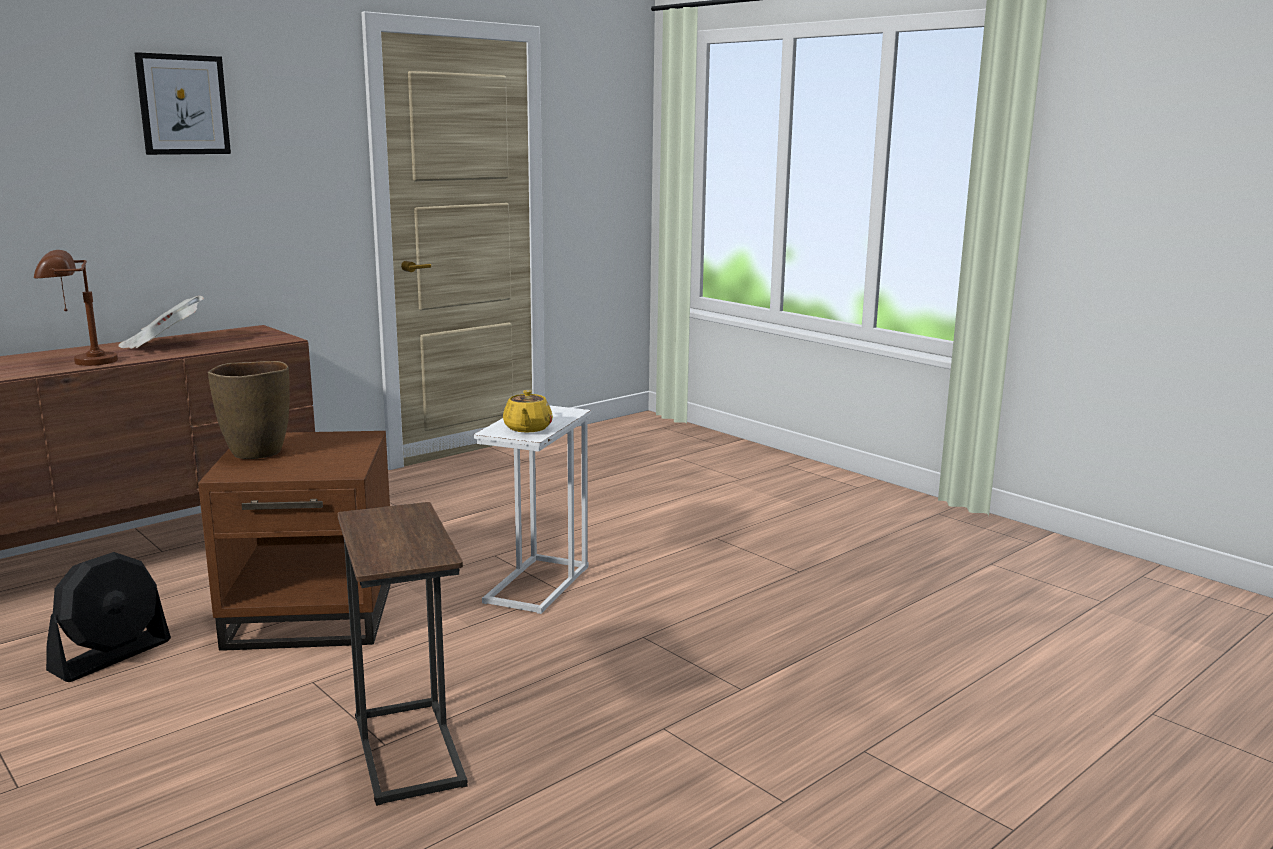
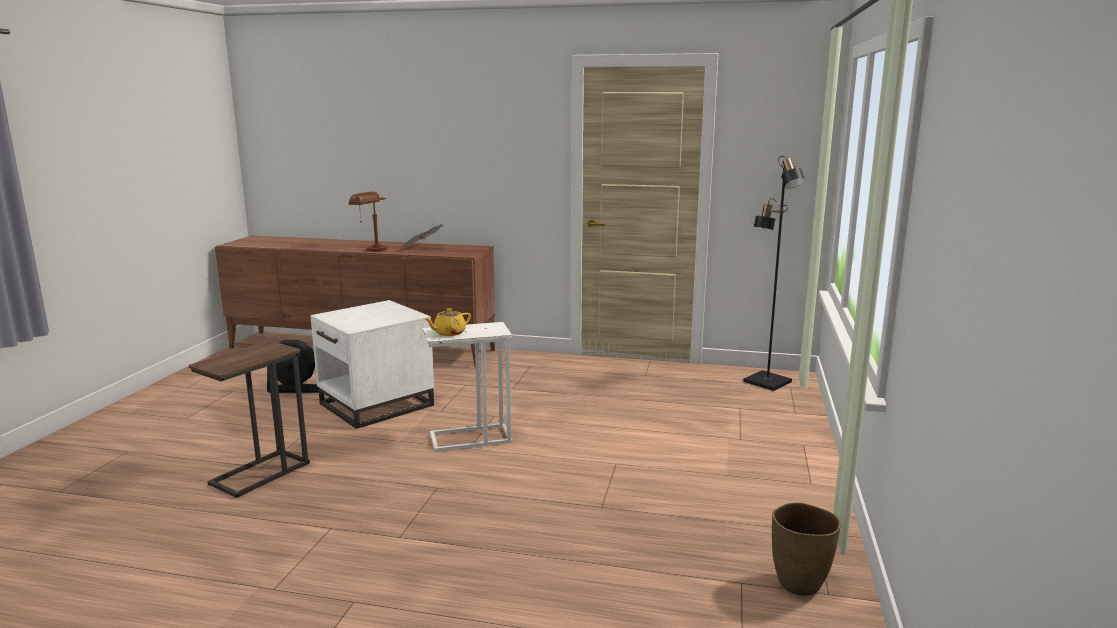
camera: 55 degrees right, 0 degrees up
picture [134,52,231,155] -> none
brown side table [198,431,391,651] -> white side table [310,300,434,429]
brown vase [208,361,290,459] -> brown vase moved to [772,502,840,596]
none -> black floor lamp [743,156,805,391]

